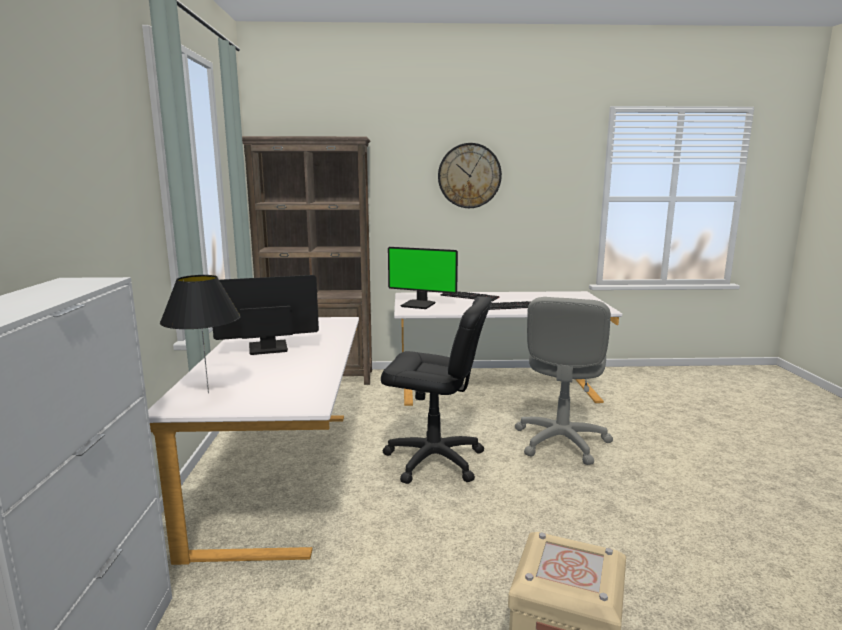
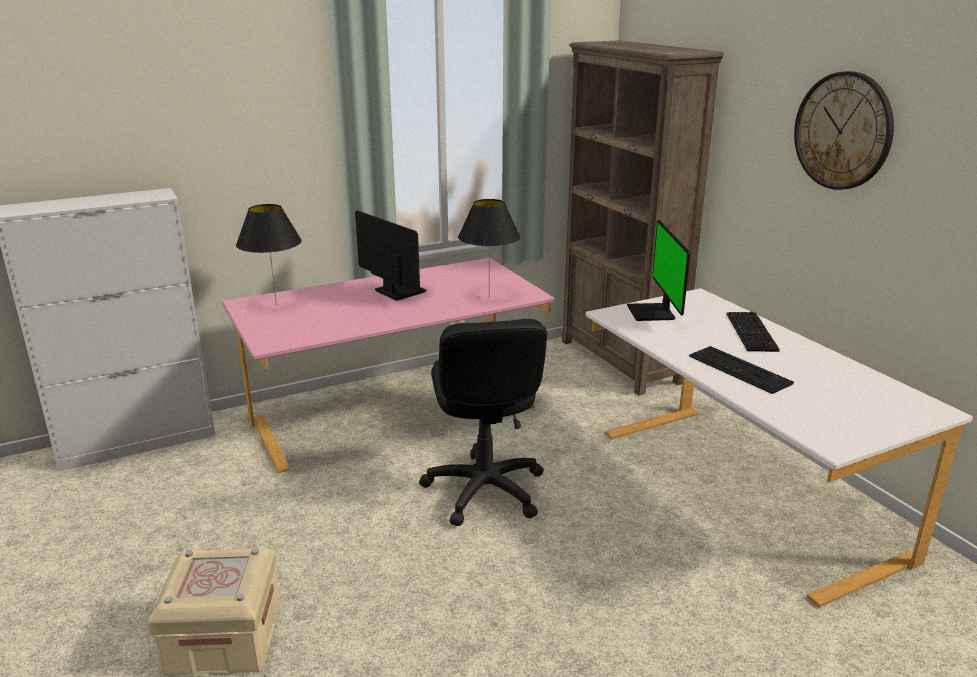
camera: 65 degrees right, 10 degrees up
white desk [148,317,359,565] -> pink desk [222,258,554,473]
grey office chair [515,297,613,465] -> none
none -> black table lamp [458,199,520,298]

